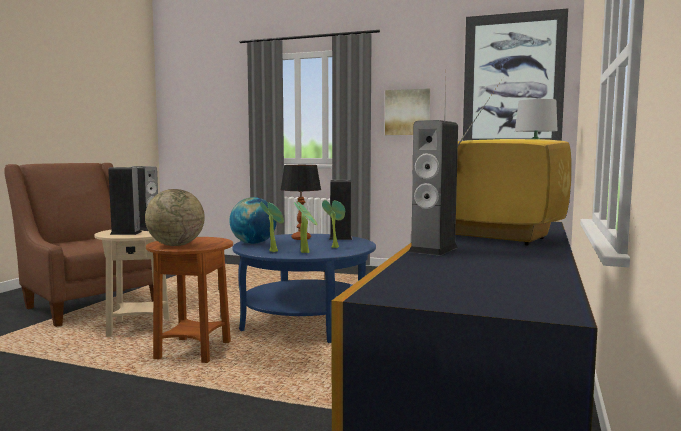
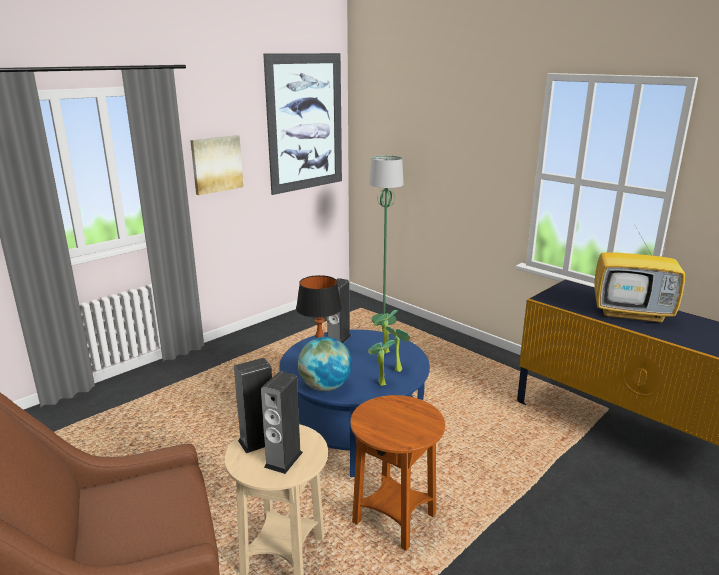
camera: 65 degrees left, 15 degrees up
globe [145,189,205,246] -> none
speaker [408,120,458,256] -> none
television [444,80,572,245] -> television turned 135 degrees counterclockwise [594,216,685,324]

